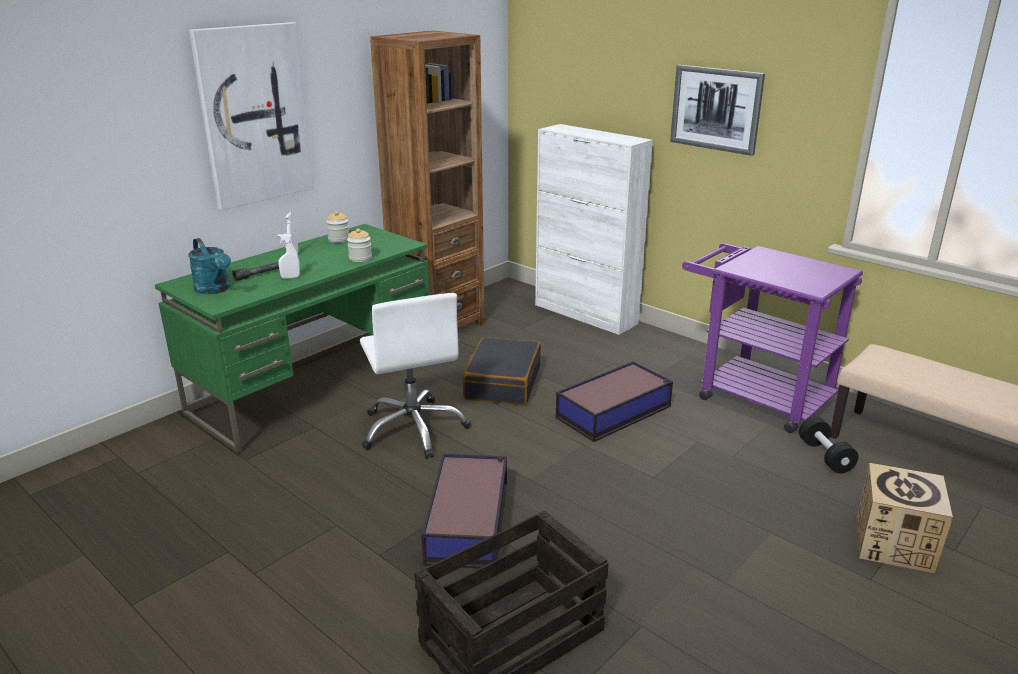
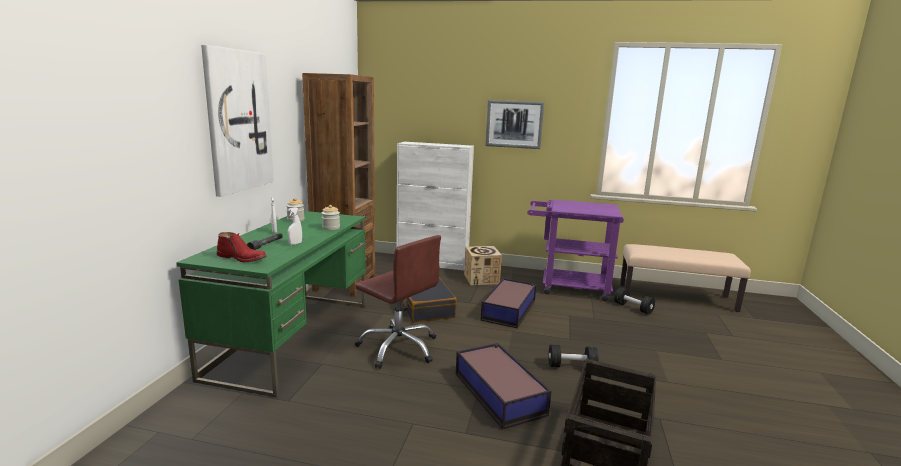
camera: 30 degrees left, 10 degrees down
turquoise watering can [188,238,231,295] -> red boot [217,232,267,262]
white office chair [360,293,471,459] -> brown office chair [355,235,441,369]
cardboard box [857,463,953,573] -> cardboard box moved to [464,246,502,285]
none -> black dumbbell [549,345,599,367]

